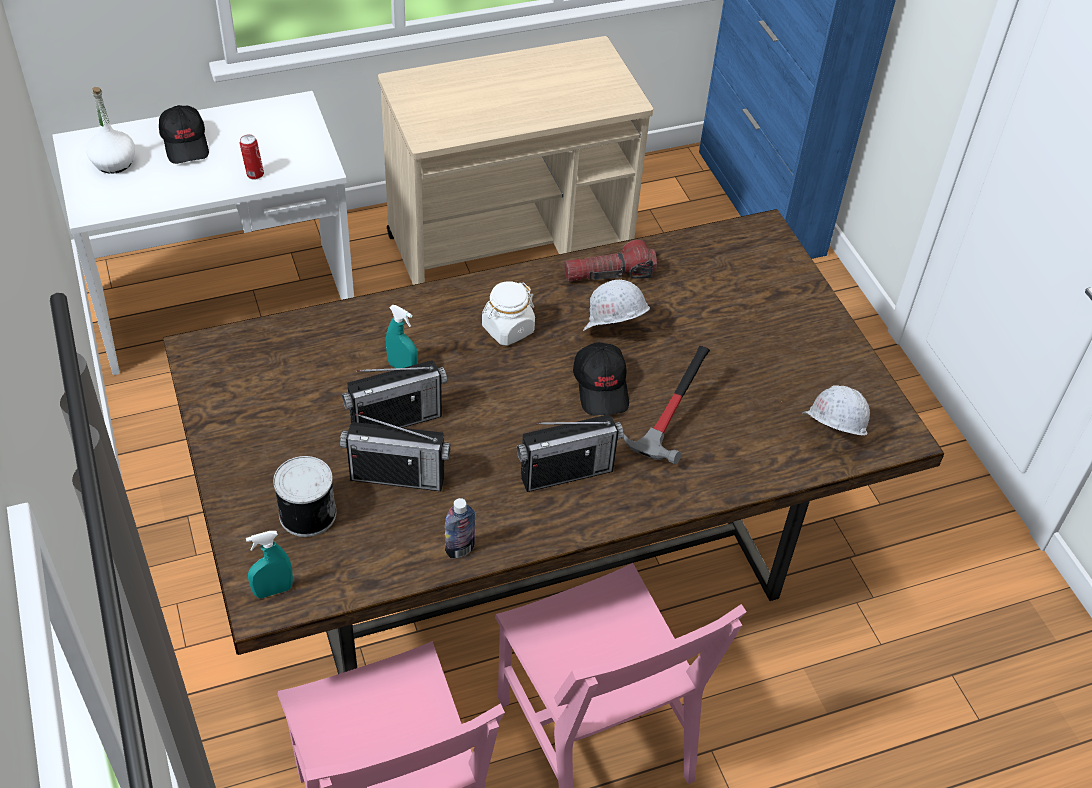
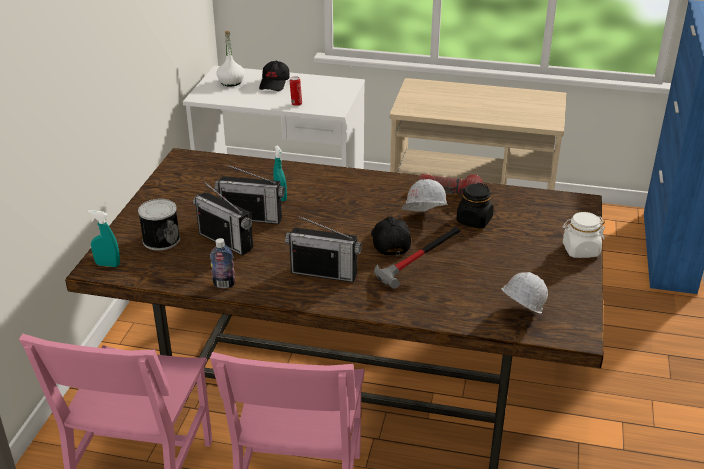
camera: 35 degrees right, 15 degrees down
white jar [482,281,535,346] -> white jar moved to [563,212,605,258]
black cap [573,342,629,415] -> black cap turned 150 degrees clockwise [371,217,411,255]
none -> black jar [456,183,494,229]

